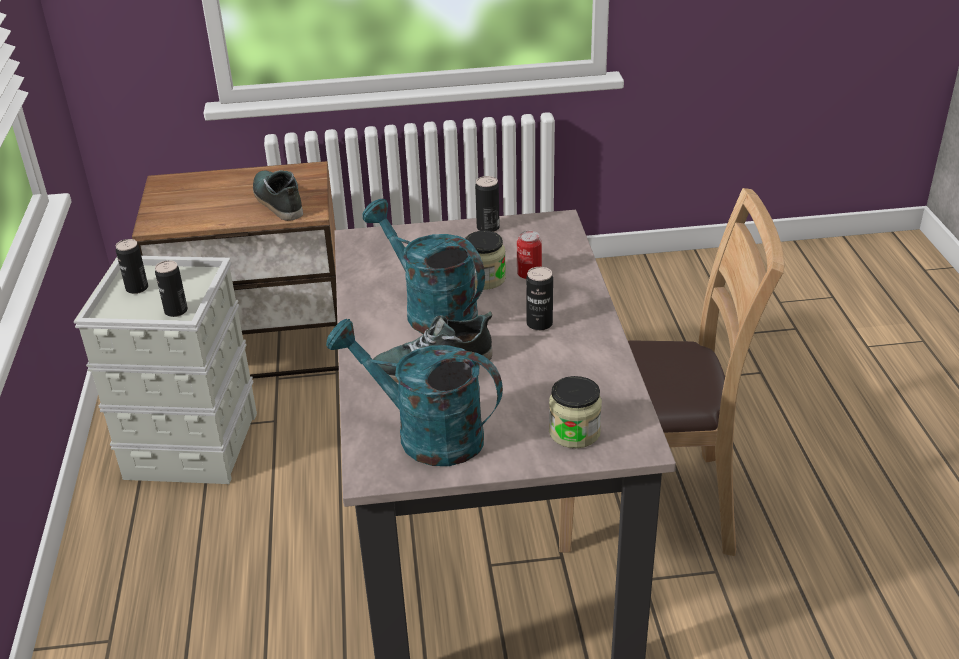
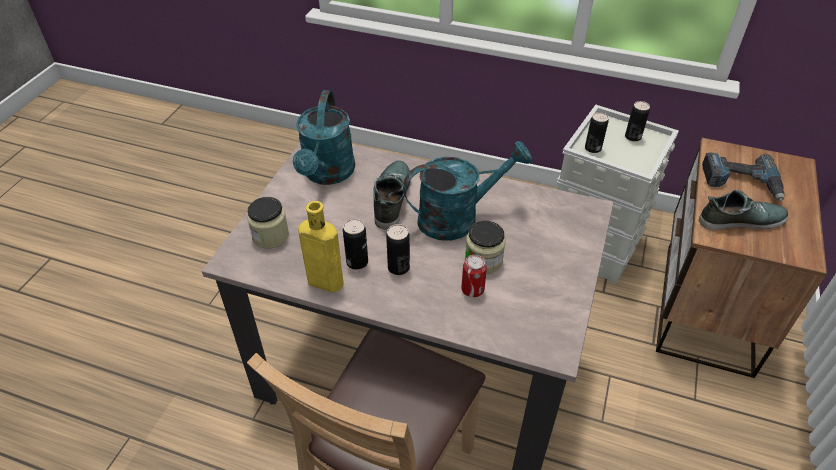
camera: 115 degrees right, 10 degrees up
turquoise watering can [326,319,503,466] -> turquoise watering can turned 135 degrees clockwise [293,90,355,185]
can [475,176,500,232] -> can moved to [343,219,368,269]
none -> yellow bottle [298,201,344,292]
none -> power drill [702,153,785,202]

